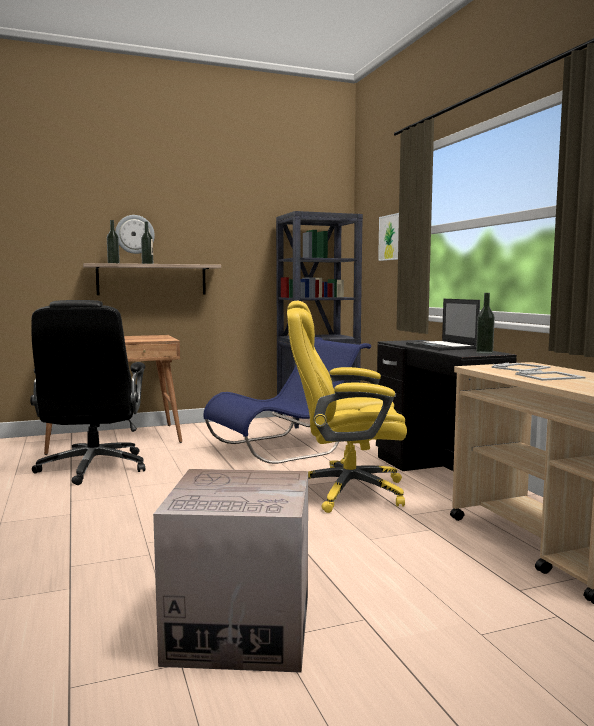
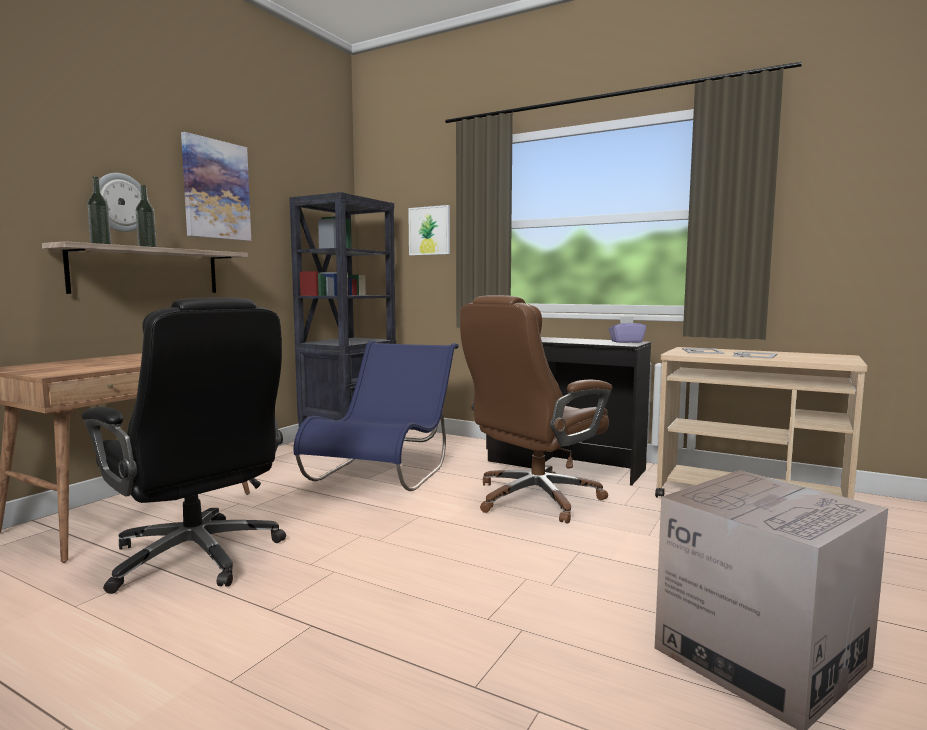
camera: 40 degrees left, 0 degrees up
yellow office chair [287,301,407,513] -> brown office chair [460,295,612,524]
laptop [406,299,480,351] -> none
bottle [476,293,495,354] -> purple tissue box [609,317,646,343]
none -> picture [181,132,251,241]

